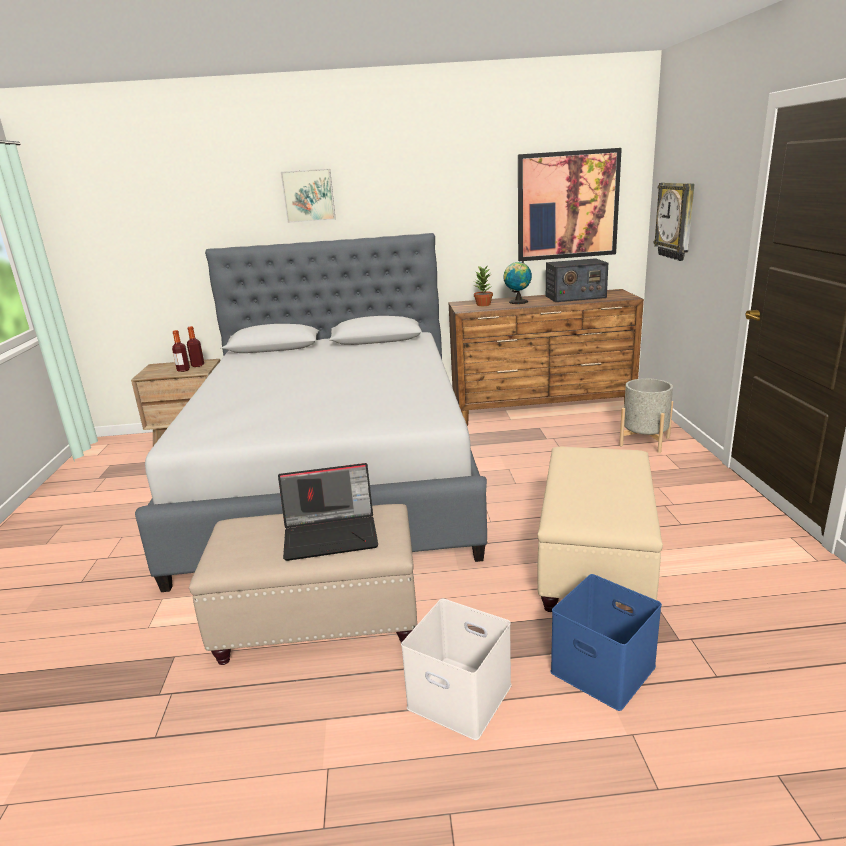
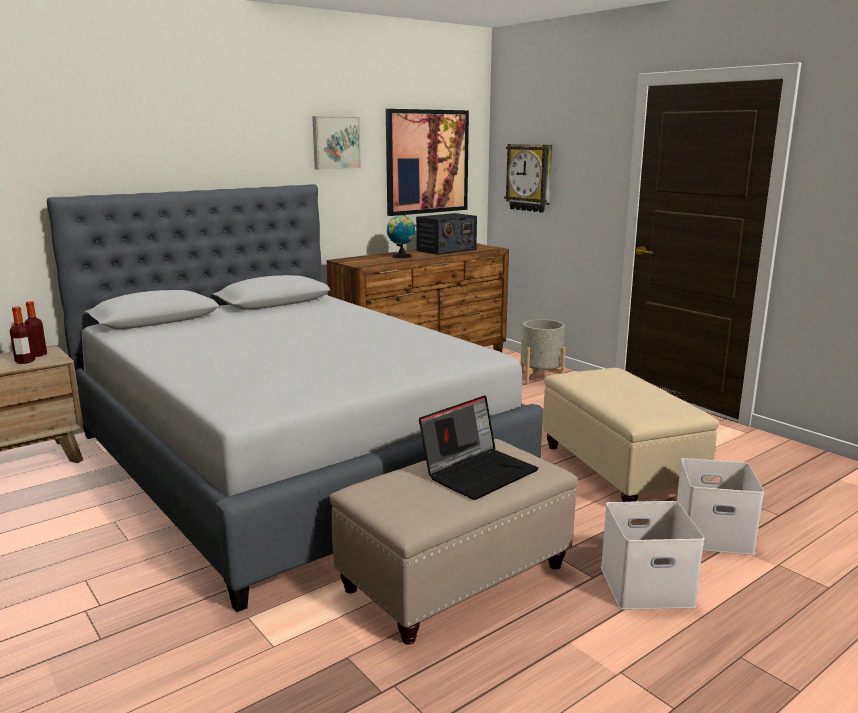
camera: 35 degrees left, 5 degrees down
picture [281,169,336,223] -> picture moved to [312,116,361,170]
potted plant [474,266,493,306] -> none
blue storage box [550,574,662,711] -> white storage box [677,458,764,555]

